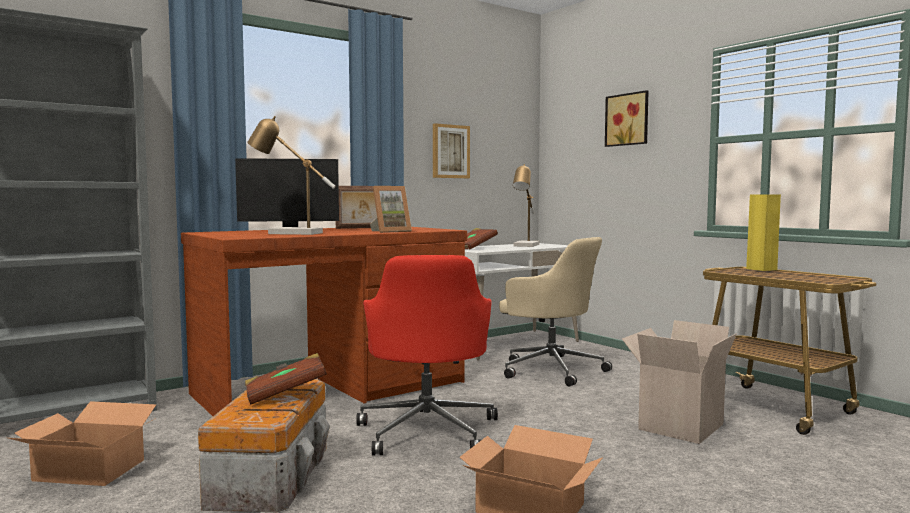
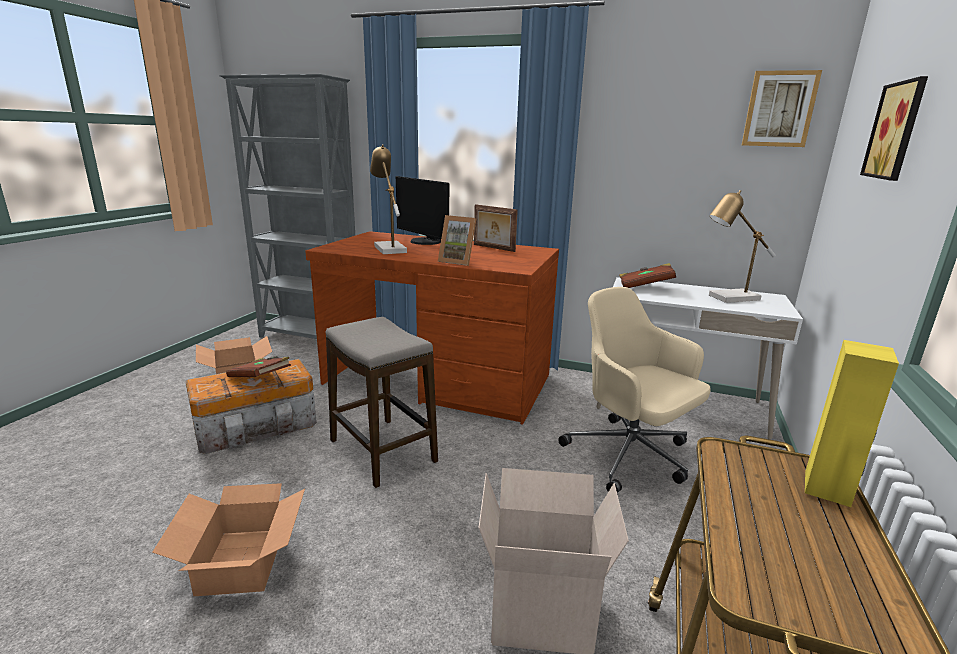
camera: 55 degrees right, 15 degrees up
red office chair [357,255,498,456] -> stool [326,317,438,488]
picture [433,123,470,178] -> picture moved to [742,70,822,147]
beige office chair [499,237,612,386] -> beige office chair turned 135 degrees clockwise [558,287,711,493]

